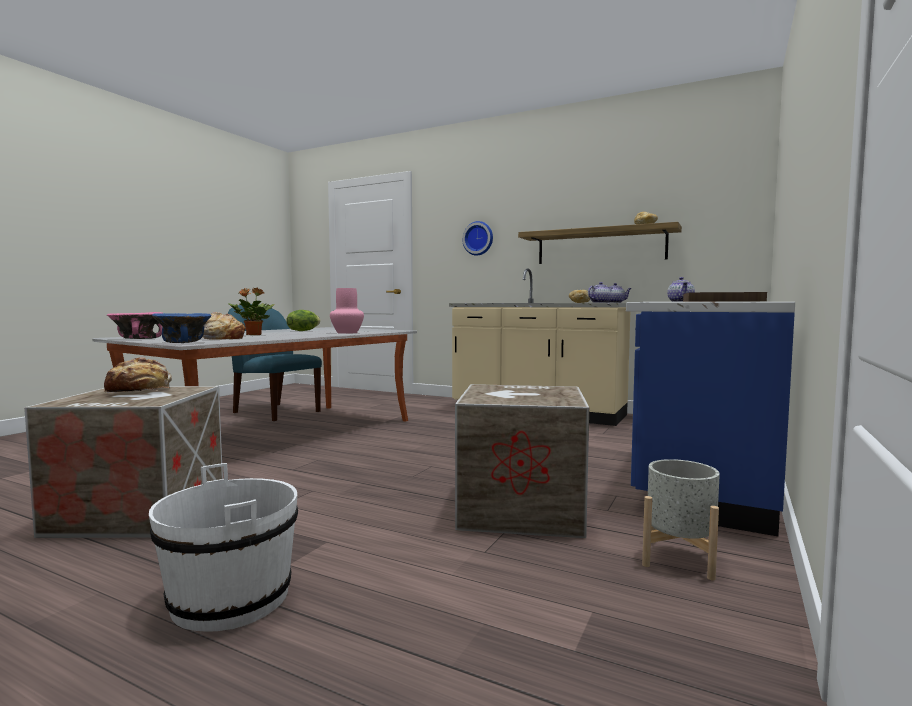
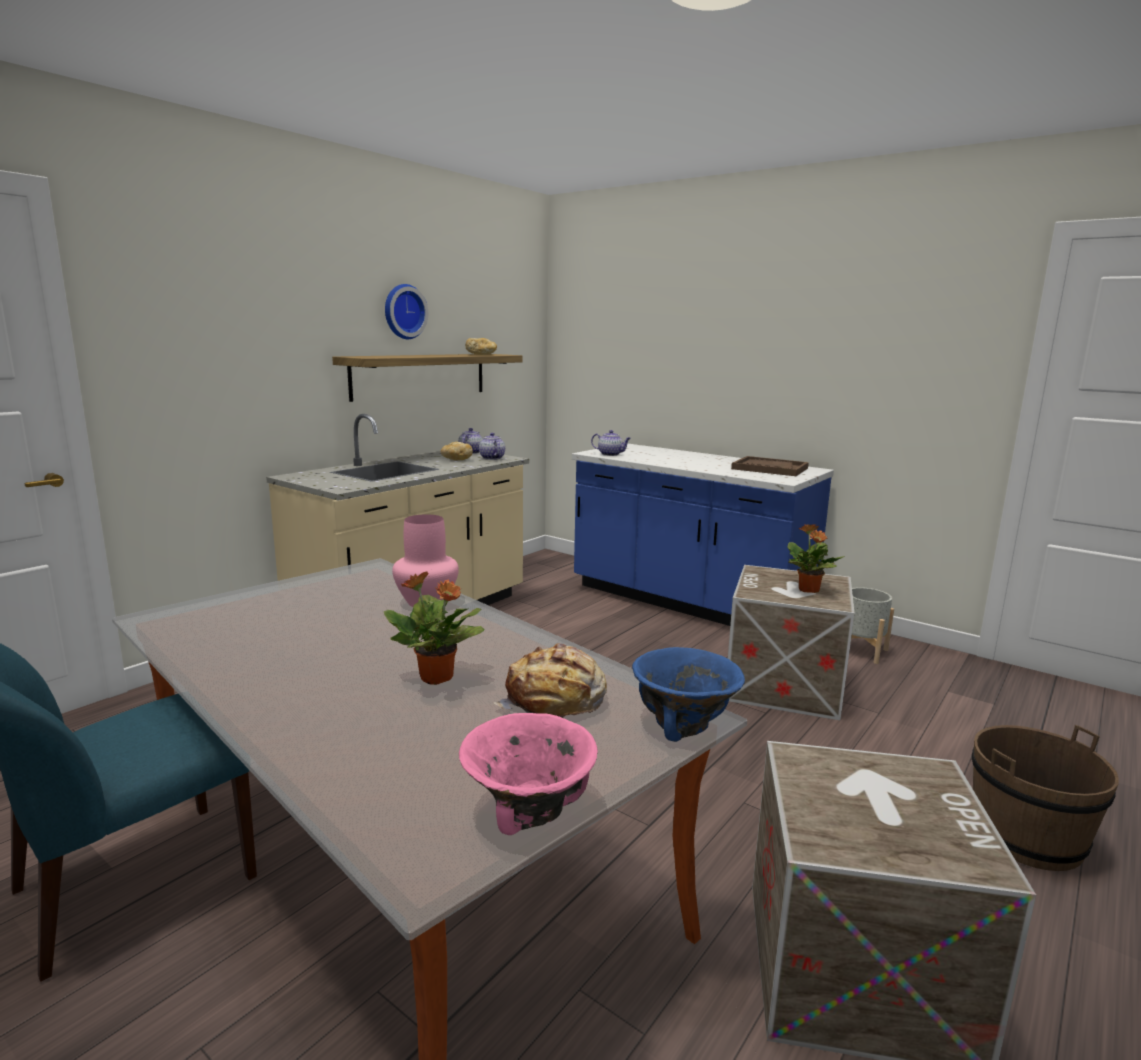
camera: 80 degrees left, 10 degrees up
bread [104,357,172,393] -> none
white bucket [149,463,298,631] -> brown bucket [972,724,1119,871]
lettuce [286,310,320,331] -> none
wall clock [462,221,493,256] -> wall clock moved to [385,284,428,339]
none -> potted plant [787,524,845,593]

